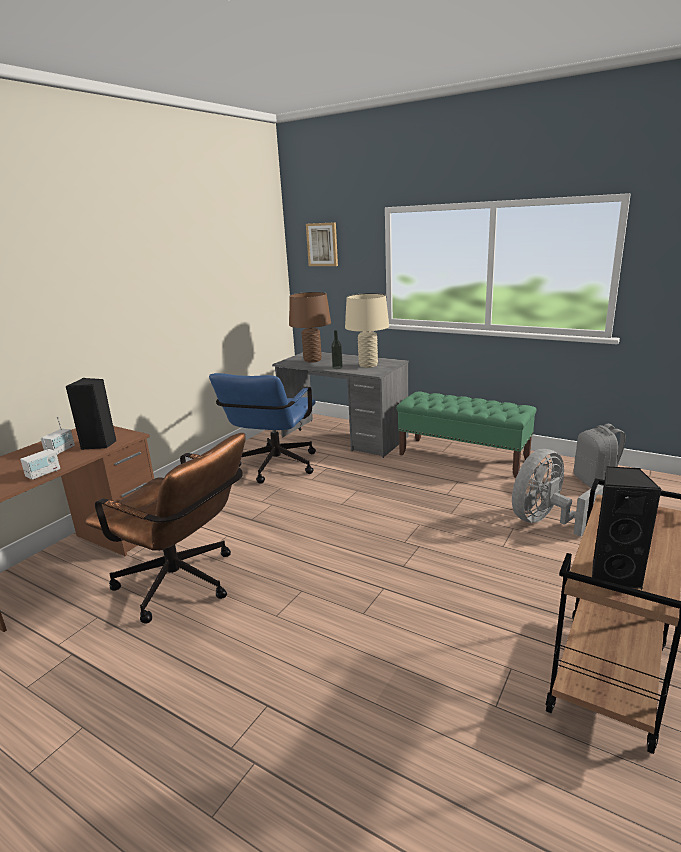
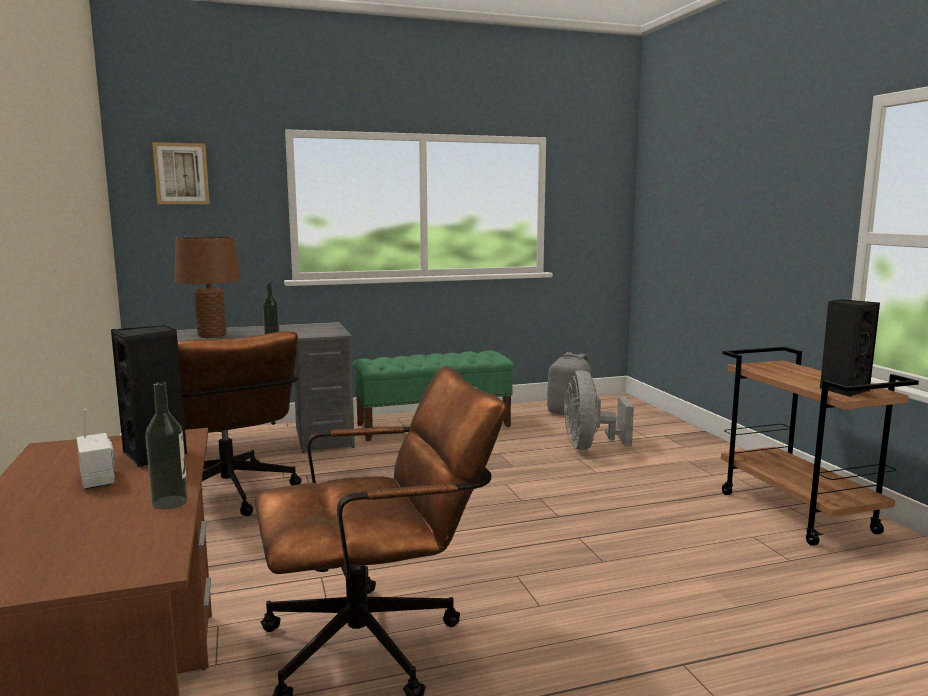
camera: 50 degrees left, 10 degrees down
radio [20,437,60,480] -> bottle [145,382,188,509]
blue office chair [209,373,316,483] -> brown office chair [178,331,302,516]
beige table lamp [345,293,389,368] -> none

